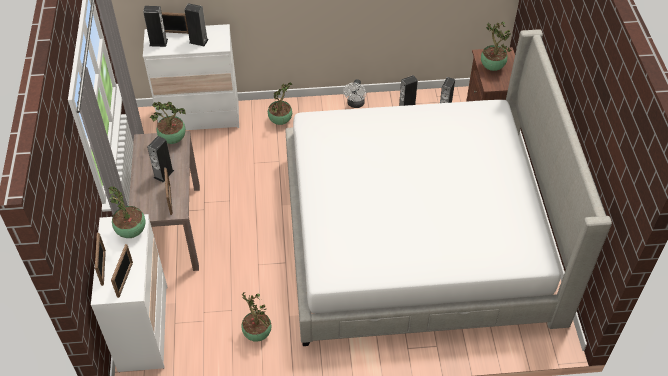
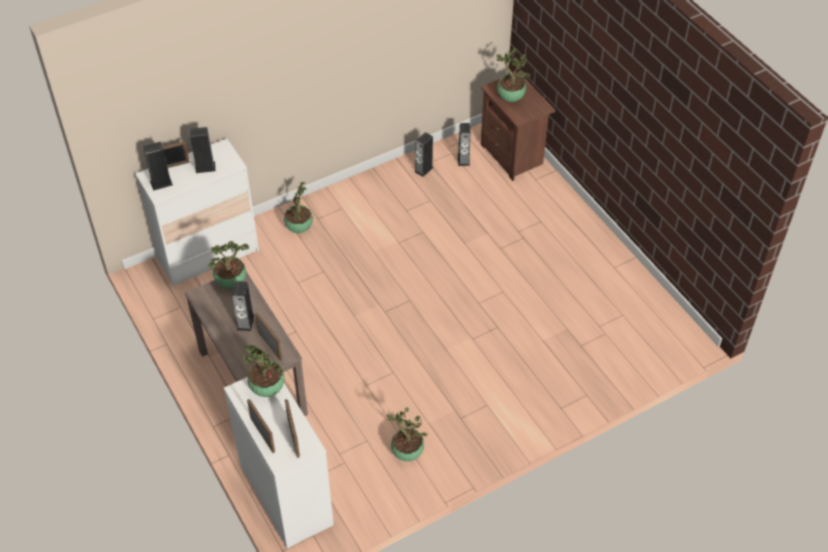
camera: 25 degrees left, 0 degrees up
bed [285,29,612,346] -> none
white fan [343,79,366,108] -> none

